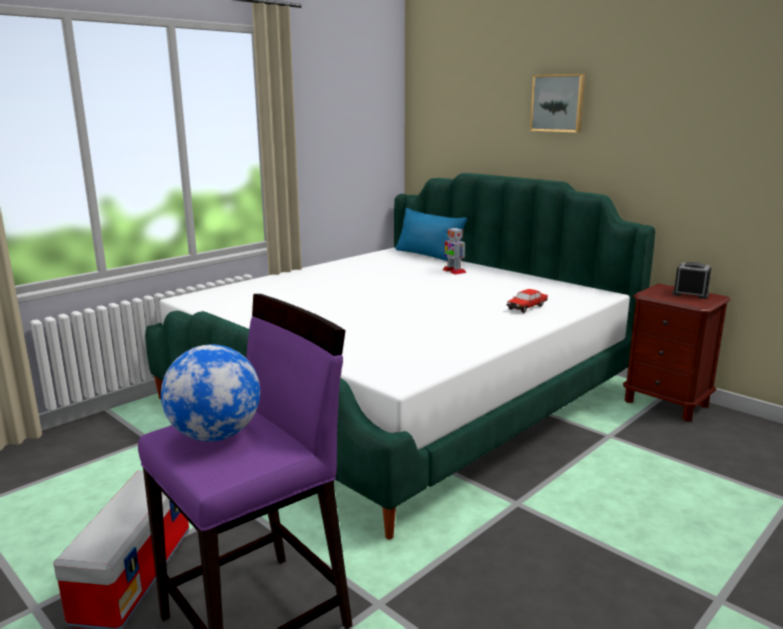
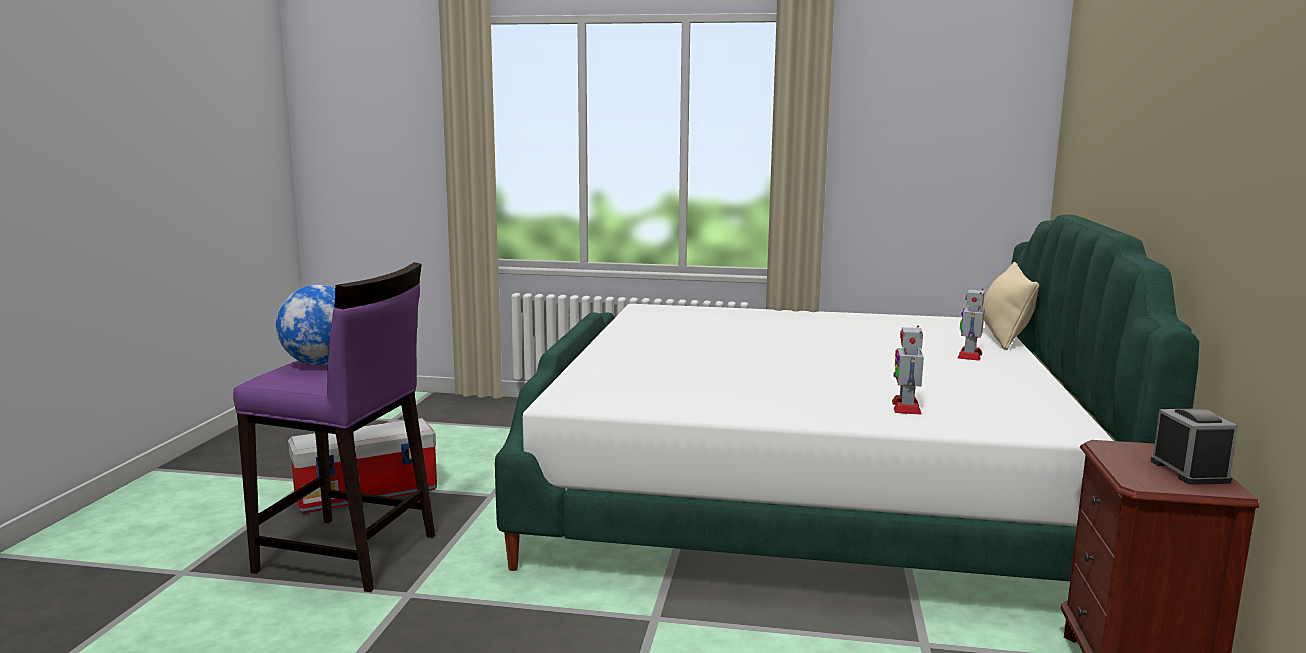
camera: 55 degrees right, 5 degrees down
blue pillow [396,208,467,261] -> beige pillow [981,262,1039,350]
toy car [506,289,548,313] -> toy robot [892,325,924,415]
picture [530,74,585,132] -> none

